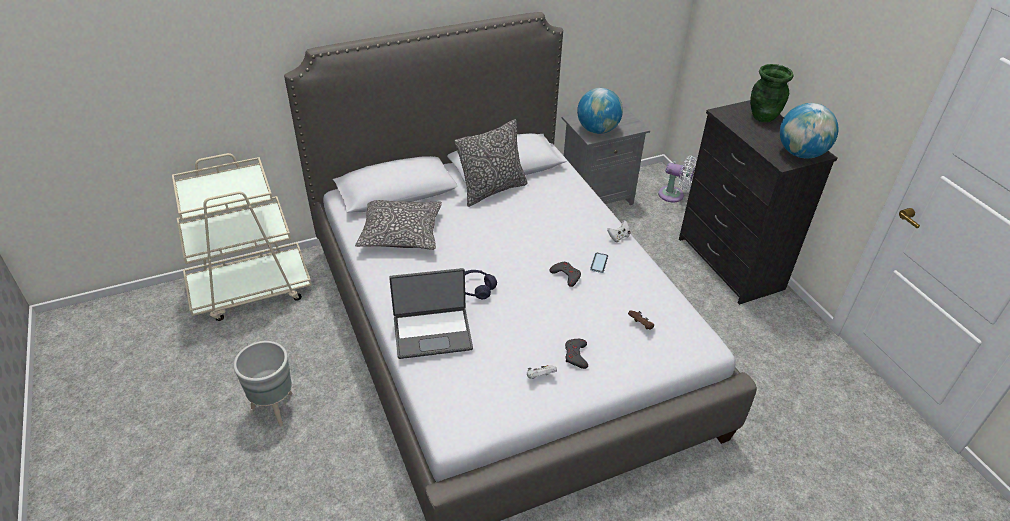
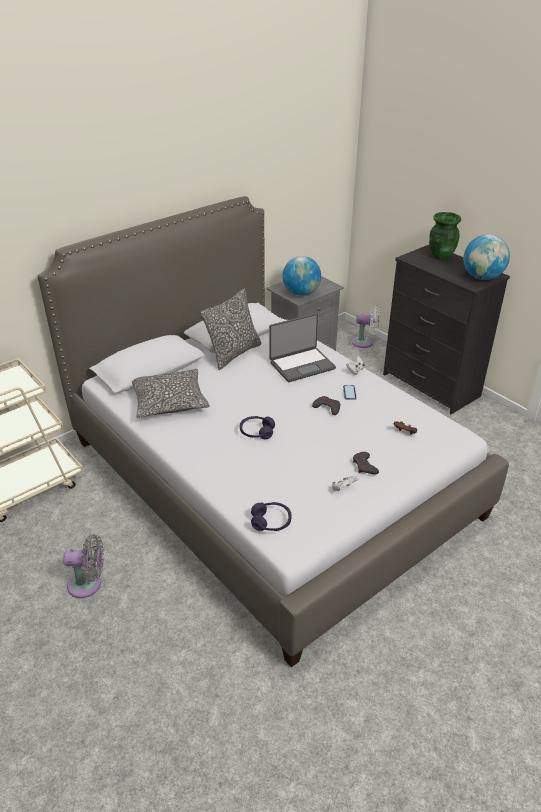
camera: 15 degrees left, 5 degrees down
grey planter [233,341,292,426] -> grey fan [63,534,104,598]
laptop [389,268,473,359] -> laptop moved to [269,313,336,382]
none -> purple headphones [251,502,292,531]

